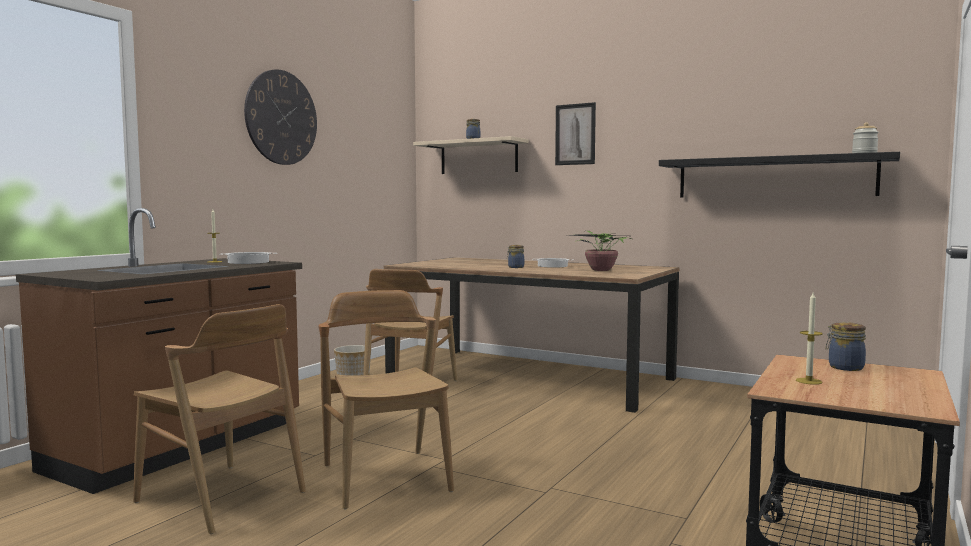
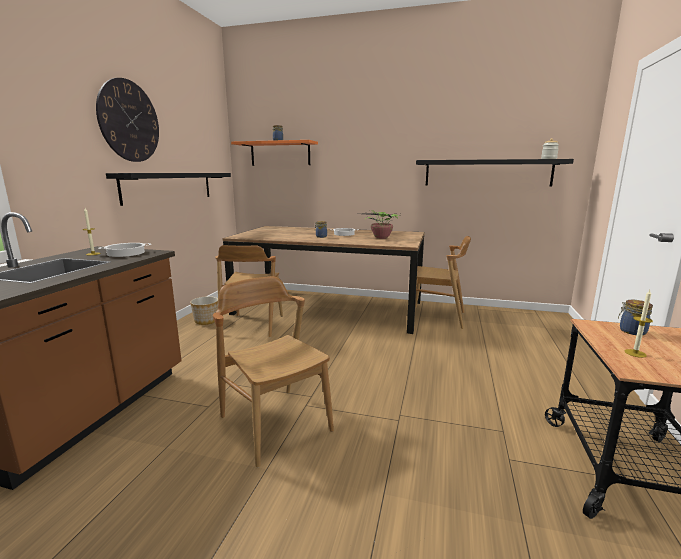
camera: 15 degrees left, 10 degrees up
brown chair [133,304,306,534] -> brown chair moved to [415,236,471,329]
beige shelf [413,136,529,174] -> orange shelf [231,140,318,166]
picture [555,102,596,165] -> none
none -> black shelf [106,173,231,206]

